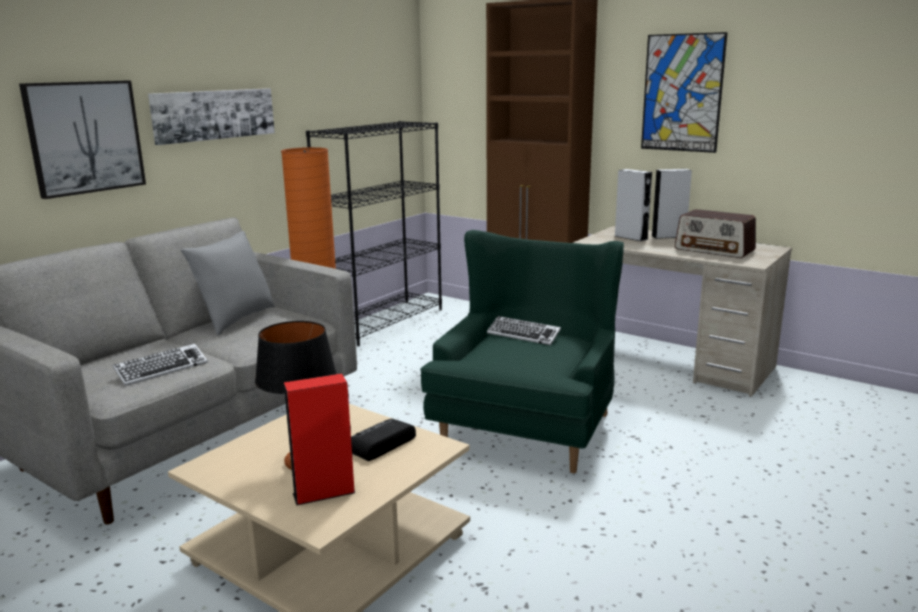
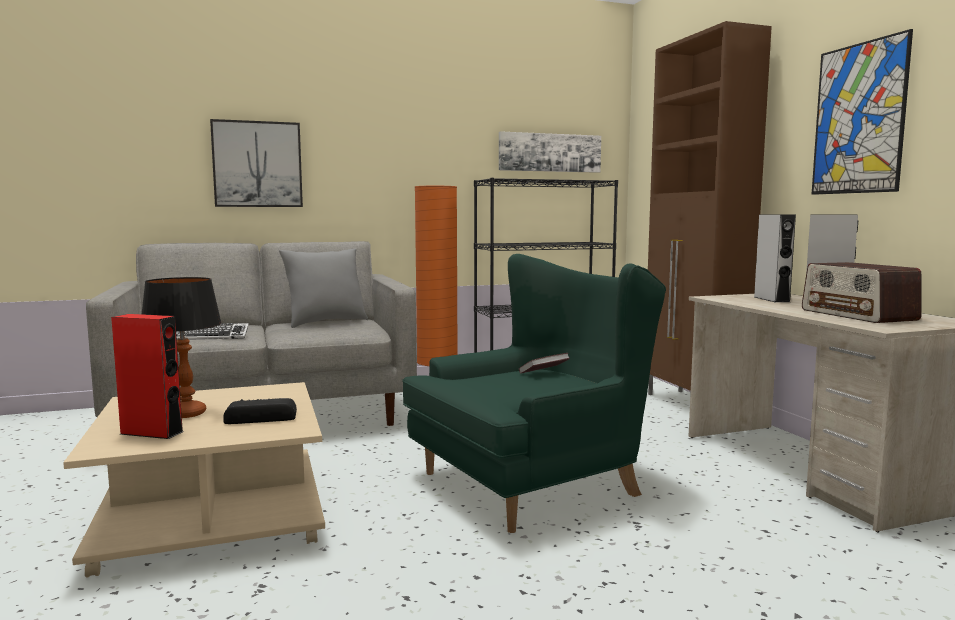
camera: 35 degrees right, 10 degrees down
picture [148,88,275,145] -> picture moved to [499,131,601,173]
keyboard [487,316,561,345] -> book [519,353,570,374]

